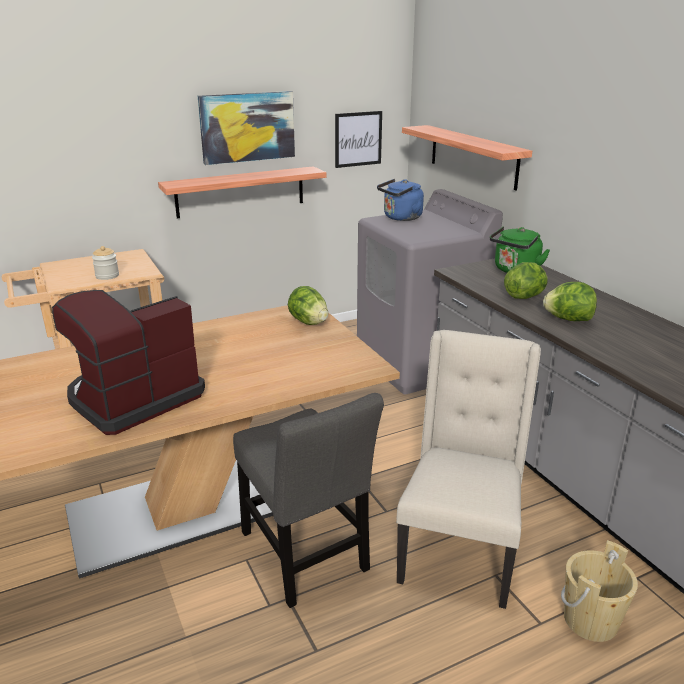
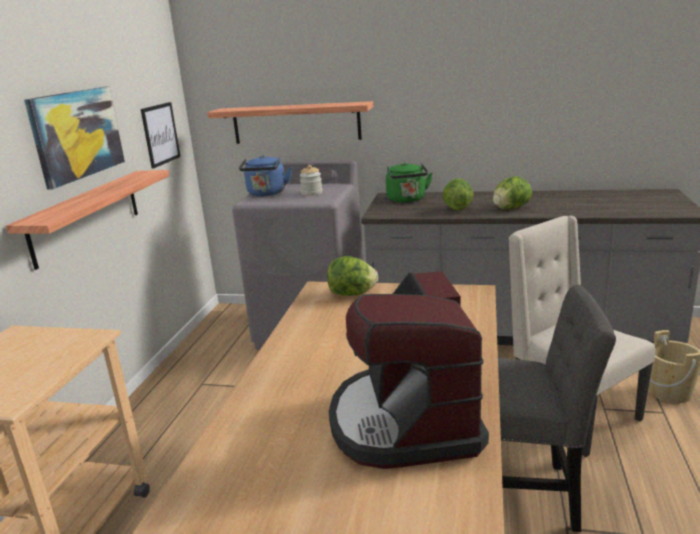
camera: 50 degrees left, 5 degrees down
jar [92,246,119,280] -> jar moved to [300,165,322,196]

